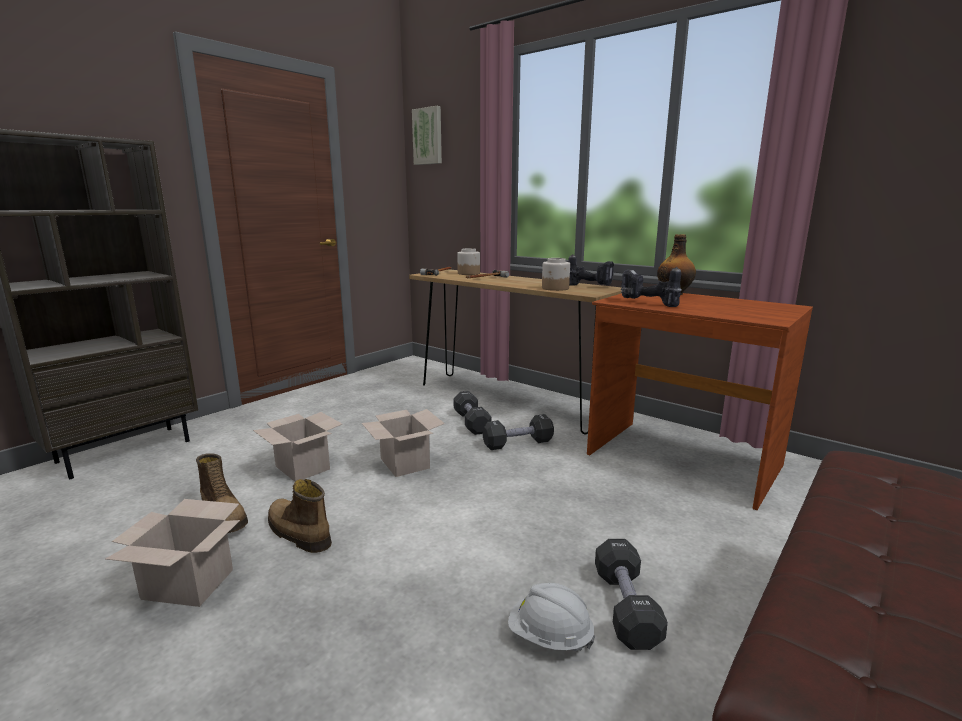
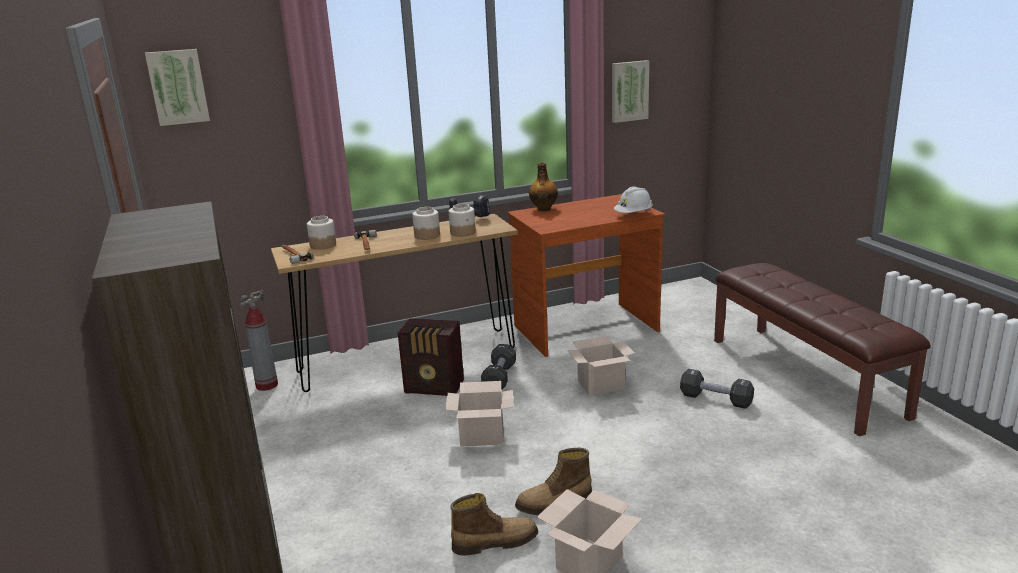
camera: 60 degrees left, 5 degrees up
cardboard box [253,412,342,482] -> cardboard box moved to [568,336,635,396]
black dumbbell [454,391,491,435] -> radio [398,318,464,396]
white hard hat [508,583,595,651] -> white hard hat moved to [614,186,653,213]
power drill [621,267,682,307] -> none
none -> fire extinguisher [240,290,278,391]
none -> jar [412,207,440,240]
none -> picture [612,60,649,123]

